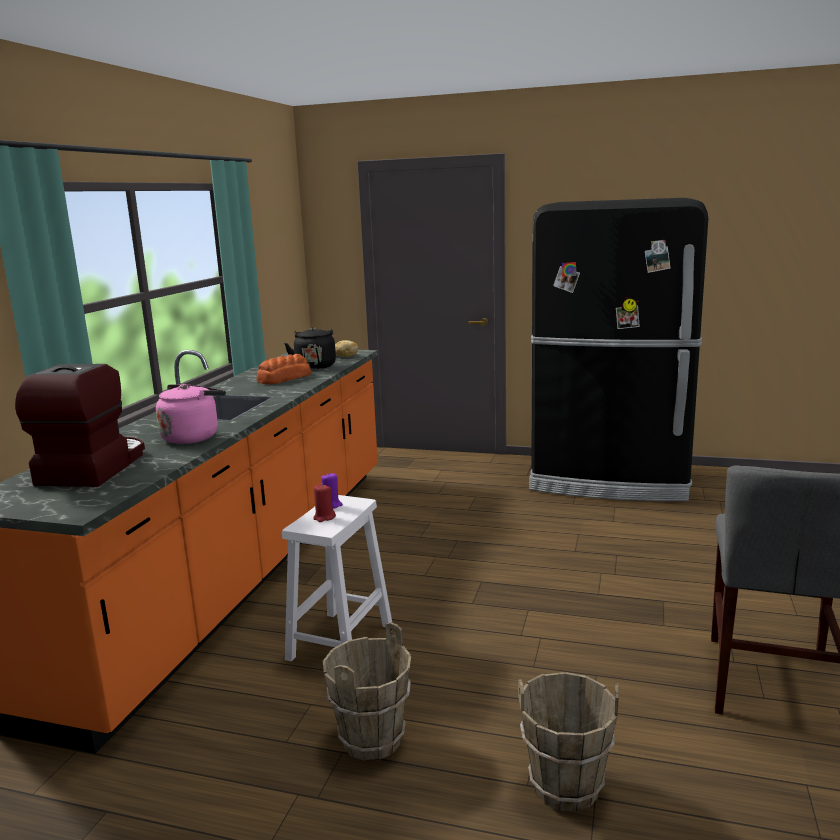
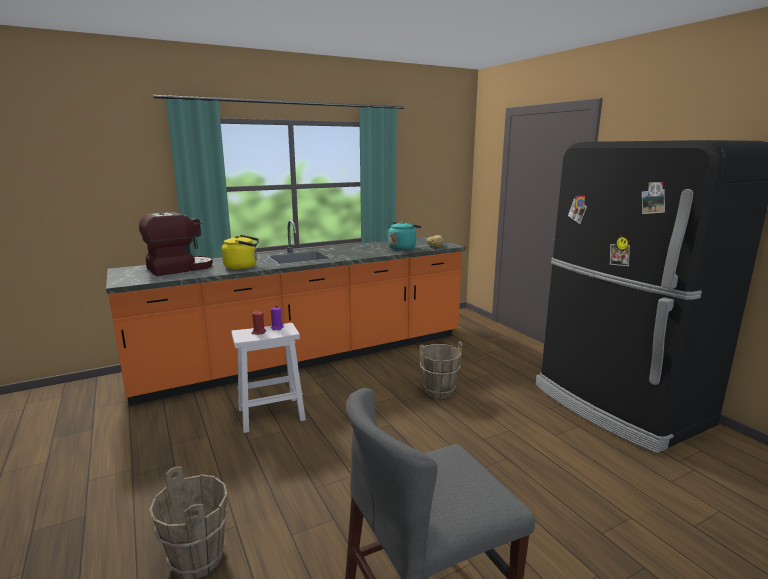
camera: 45 degrees right, 0 degrees up
pink kettle [156,384,226,444] -> yellow kettle [222,235,259,270]
bread [257,354,311,385] -> none
black kettle [284,327,336,369] -> turquoise kettle [386,221,421,250]
brown bucket [323,622,411,761] -> brown bucket moved to [420,341,462,399]

